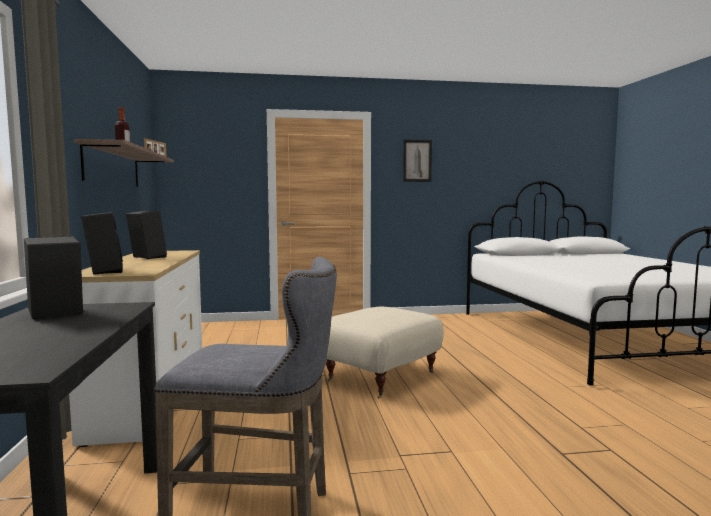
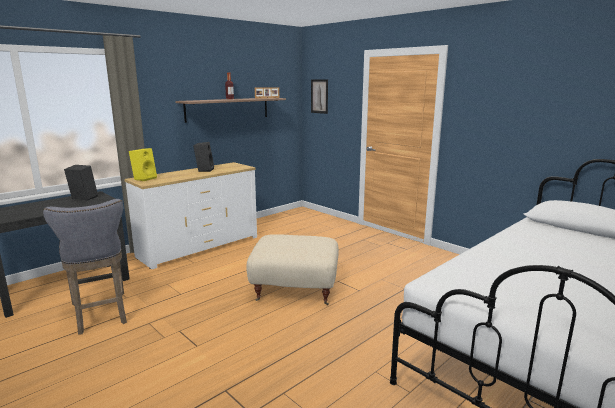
camera: 55 degrees right, 10 degrees up
black speaker [81,212,123,274] -> yellow speaker [129,148,157,181]
picture [403,140,432,182] -> picture moved to [311,79,328,114]

